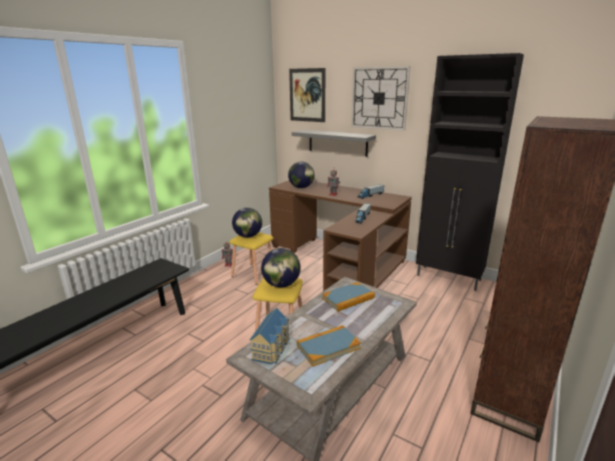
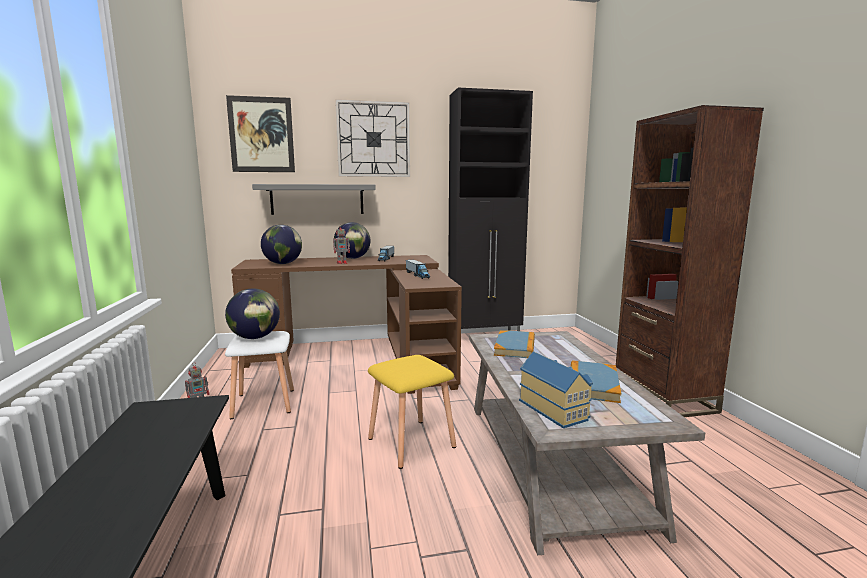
camera: 45 degrees left, 10 degrees down
yellow stool [229,232,274,285] -> white stool [225,331,294,419]
globe [261,248,301,288] -> globe moved to [334,222,370,259]

